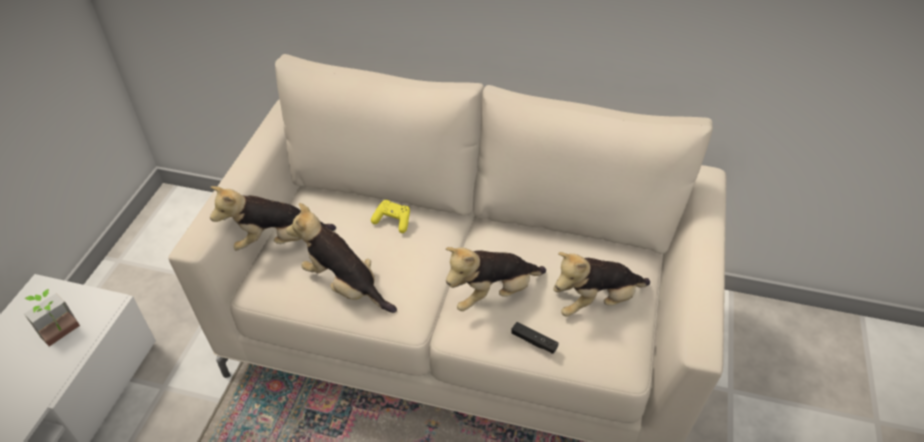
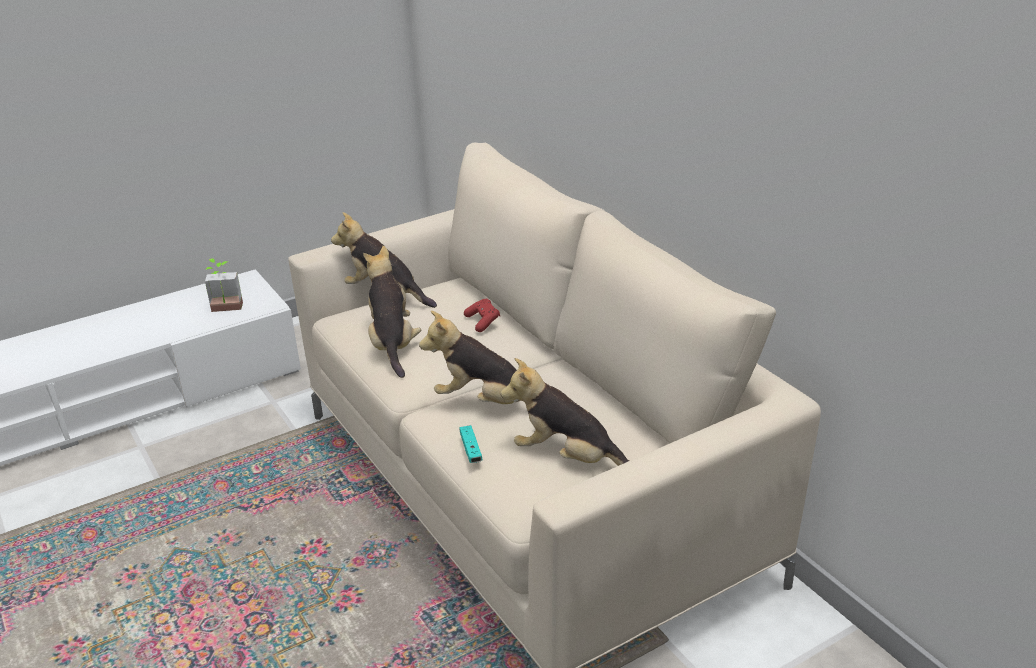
camera: 45 degrees right, 15 degrees down
yellow game controller [371,200,410,233] -> red game controller [464,299,500,332]
black game controller [511,322,559,354] -> turquoise game controller [460,425,482,463]

